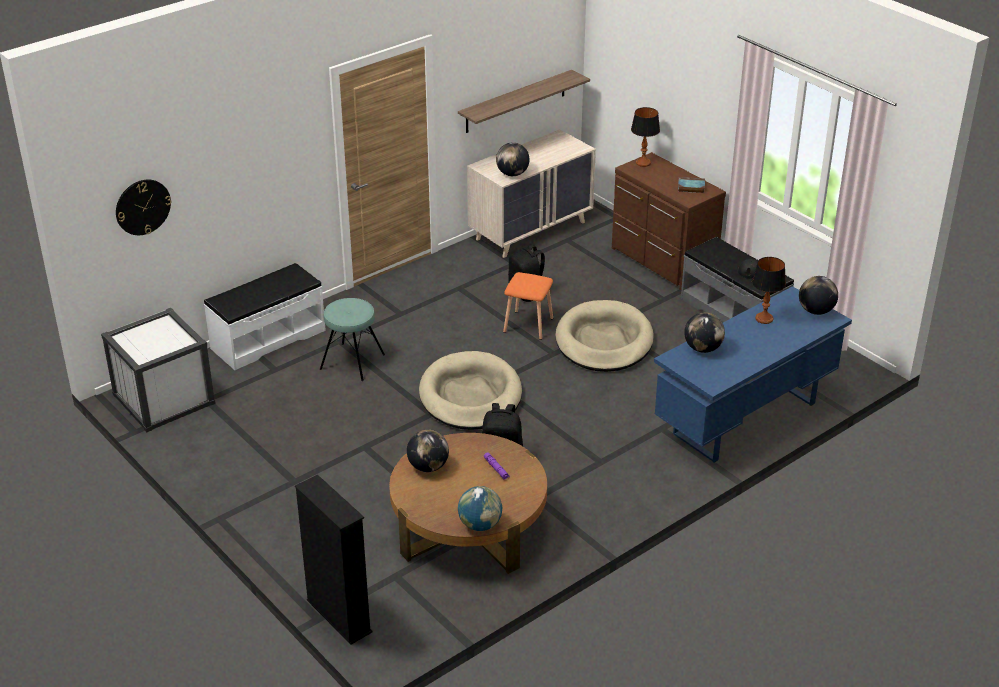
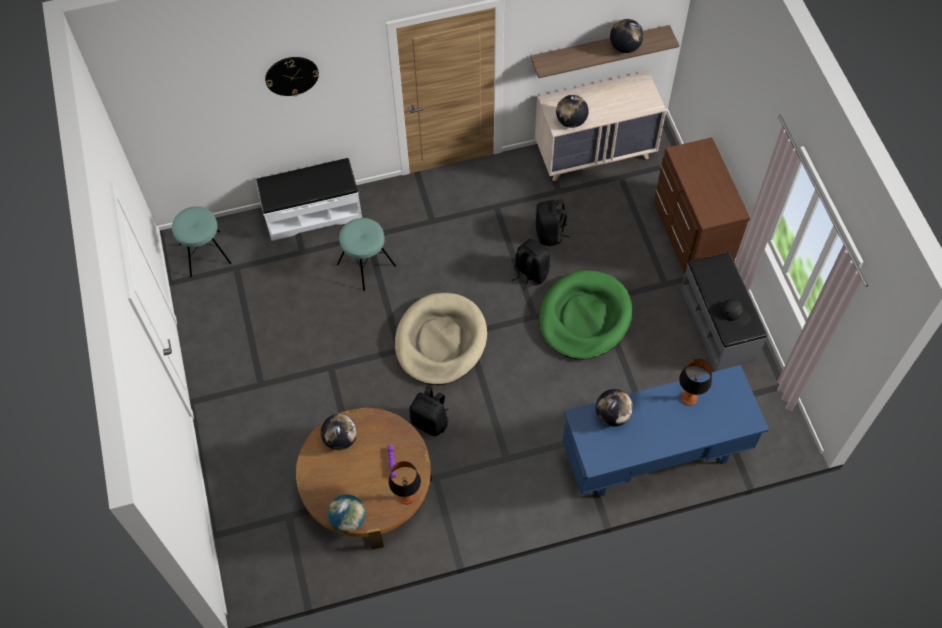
camera: 25 degrees right, 25 degrees up
white storage box [101,308,216,432] -> turquoise stool [172,206,231,277]
wall clock [116,180,171,235] -> wall clock moved to [265,57,319,96]
black bookcase [295,475,372,645] -> none
orange stool [503,272,553,340] -> black backpack [511,239,550,290]
beige dog bed [555,300,654,372] -> green dog bed [539,270,633,360]
table lamp [631,107,660,167] -> table lamp moved to [389,461,421,504]
book [678,177,705,193] -> none
globe [799,276,838,315] -> globe moved to [610,19,644,53]

